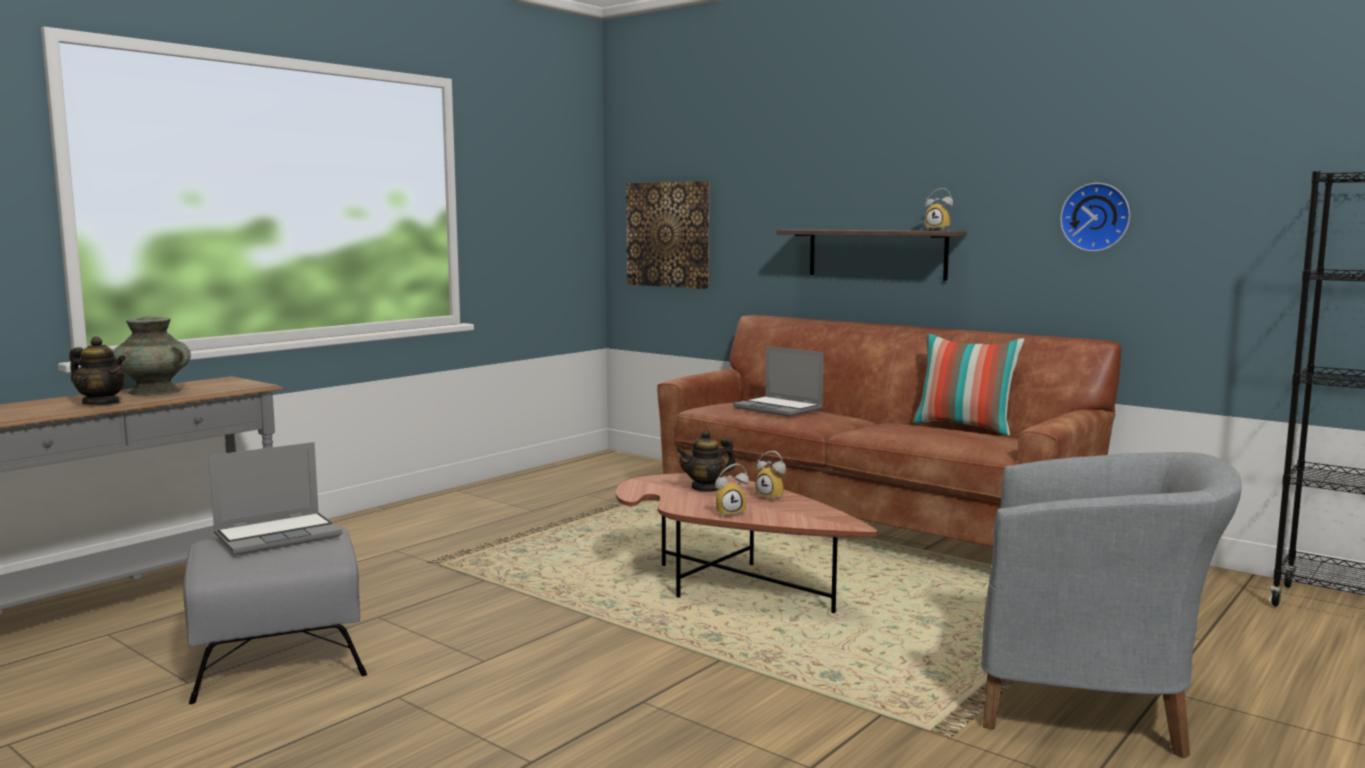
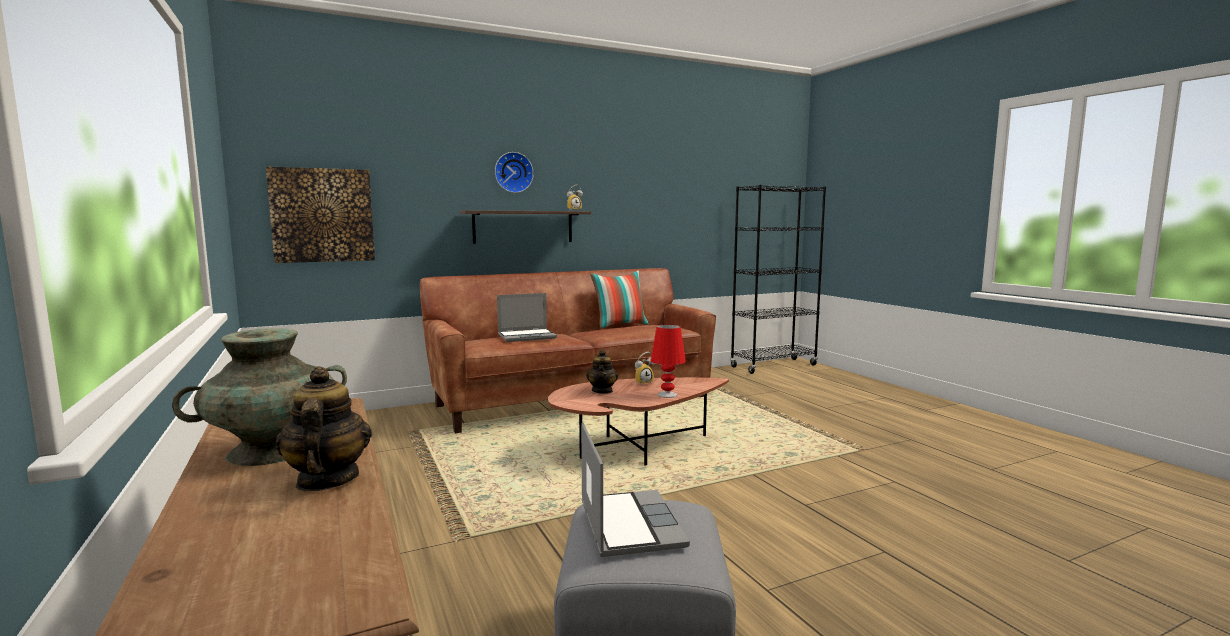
camera: 65 degrees left, 0 degrees up
teapot [69,337,126,405] -> teapot turned 60 degrees counterclockwise [276,366,372,491]
alarm clock [715,463,749,517] -> red table lamp [650,324,686,398]
grey armchair [981,452,1242,758] -> none
wall clock [1060,183,1130,252] -> wall clock moved to [495,152,534,193]

